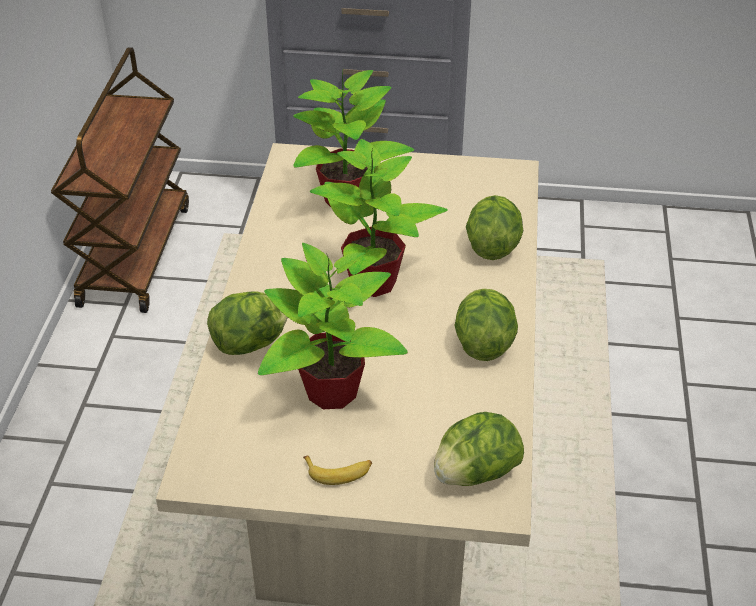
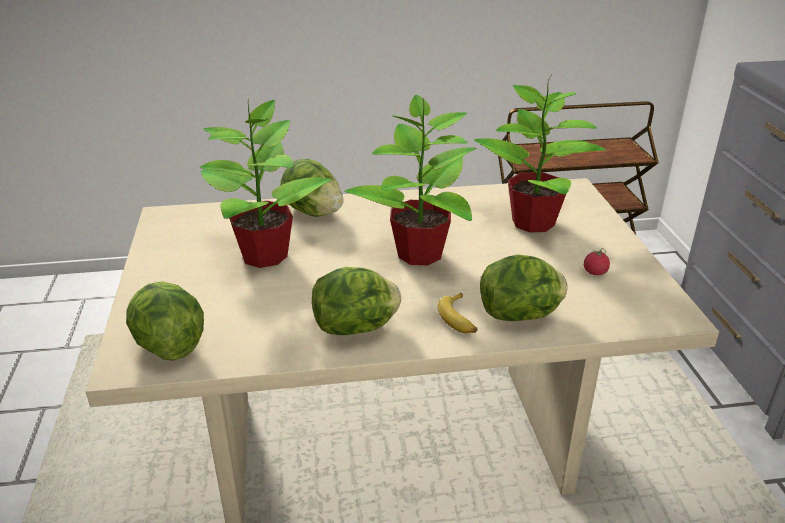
camera: 75 degrees right, 10 degrees down
banana [303,456,372,485] -> banana moved to [438,293,478,333]
none -> tomato [584,248,610,275]

